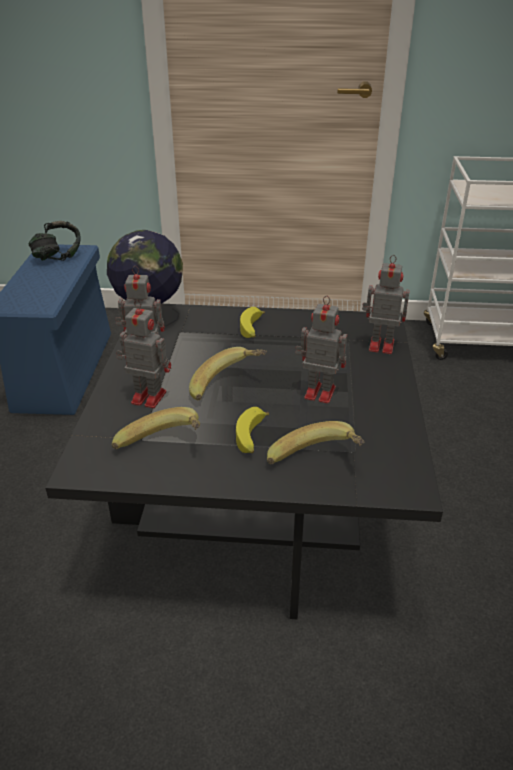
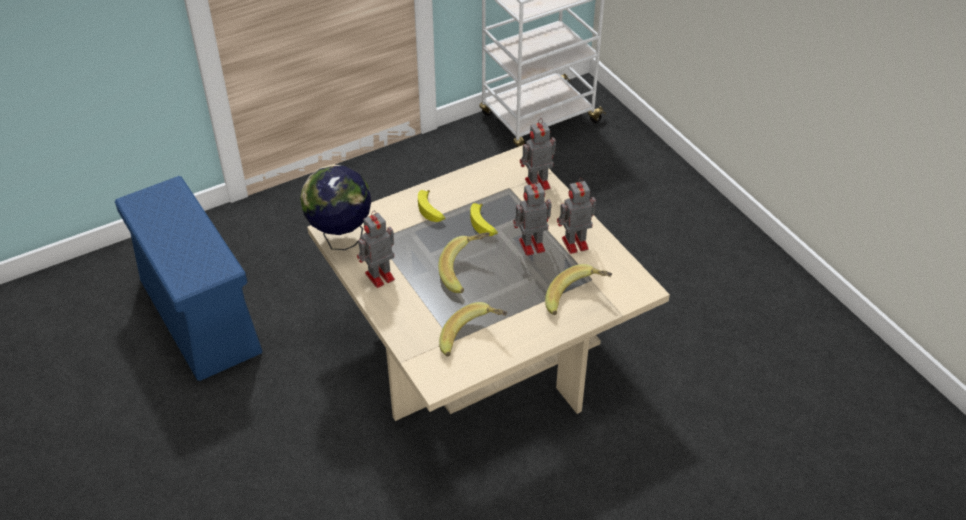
camera: 35 degrees left, 10 degrees up
headphones [28,221,81,261] -> none
black coffee table [45,304,443,620] -> beige coffee table [307,145,670,421]
toy robot [116,300,171,408] -> toy robot moved to [557,178,596,254]
banana [236,407,269,453] -> banana moved to [470,203,498,236]

